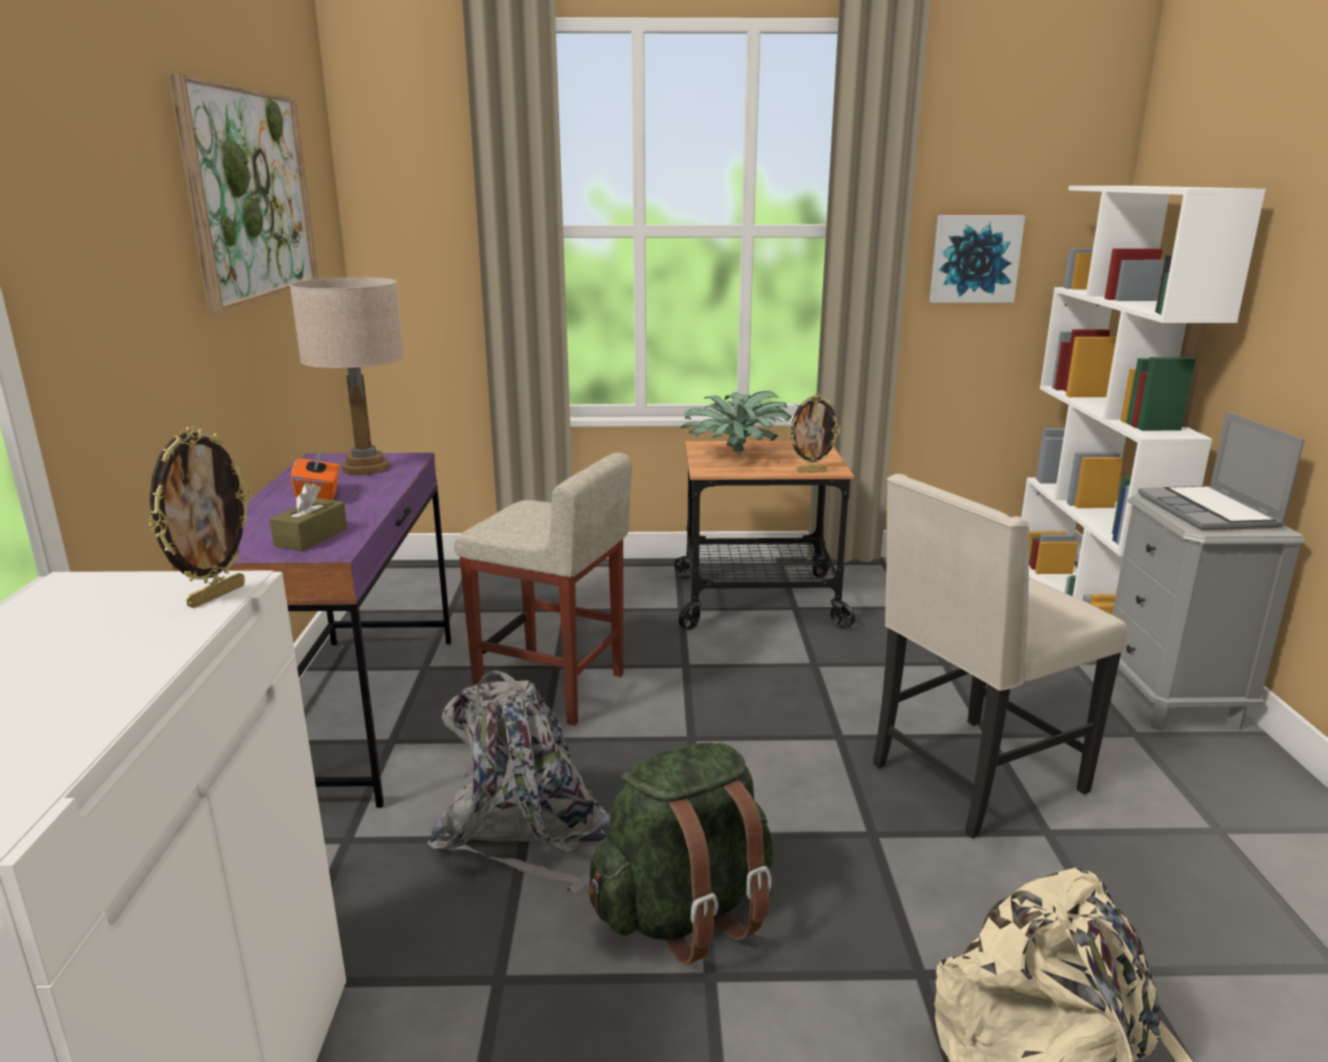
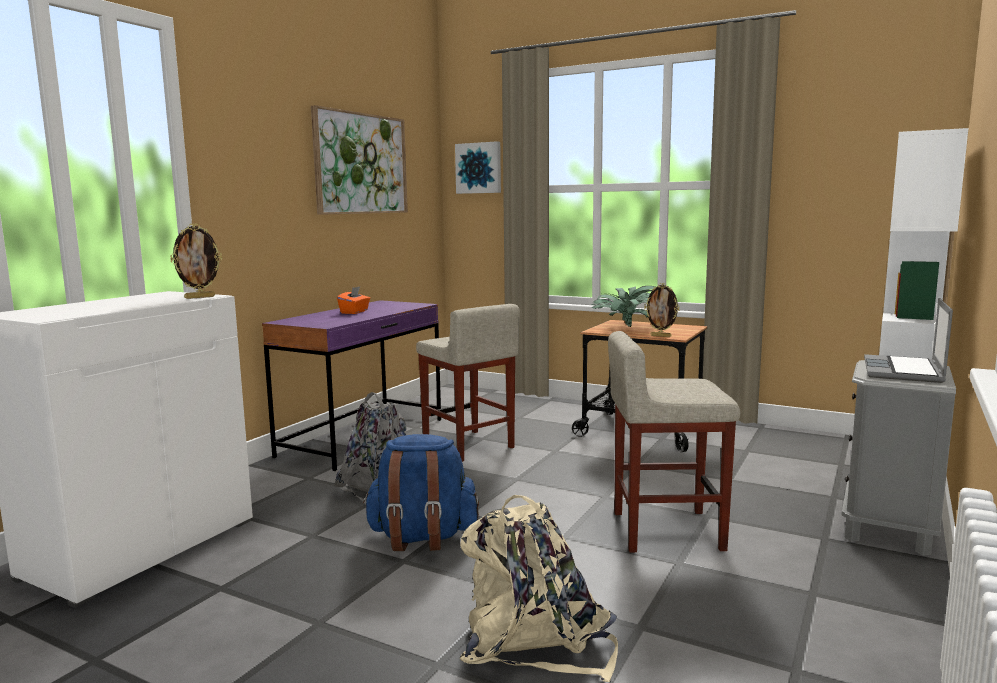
camera: 30 degrees right, 10 degrees down
brown tissue box [270,483,347,551] -> none
beige table lamp [290,277,404,475] -> none
green backpack [588,743,774,965] -> blue backpack [363,434,479,551]
beige chair [873,474,1127,839] -> beige stool [608,331,740,552]
picture [929,215,1025,303] -> picture moved to [455,141,501,194]

